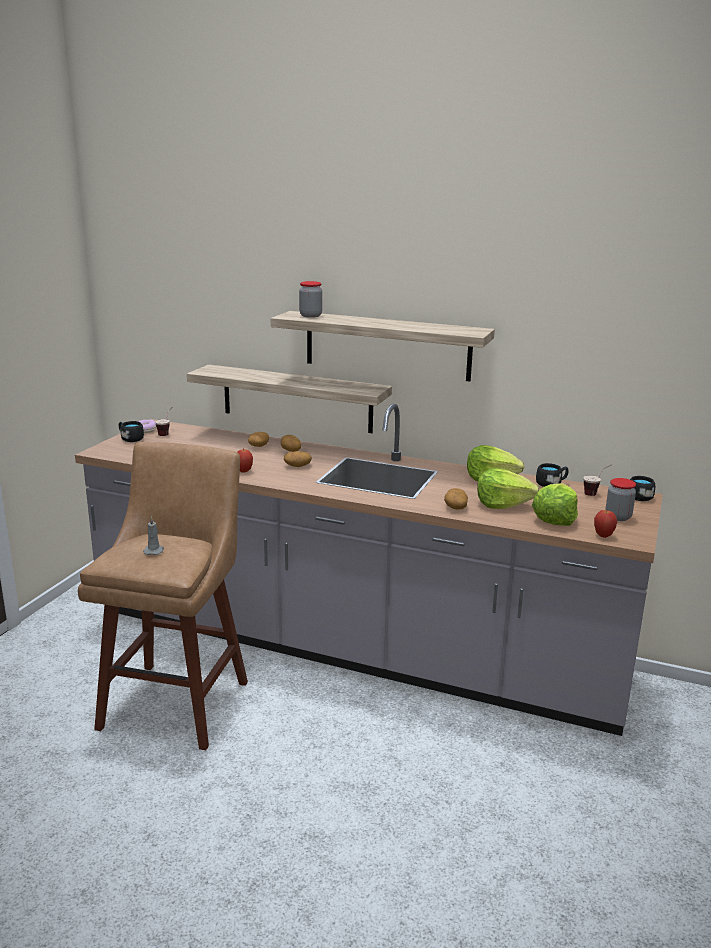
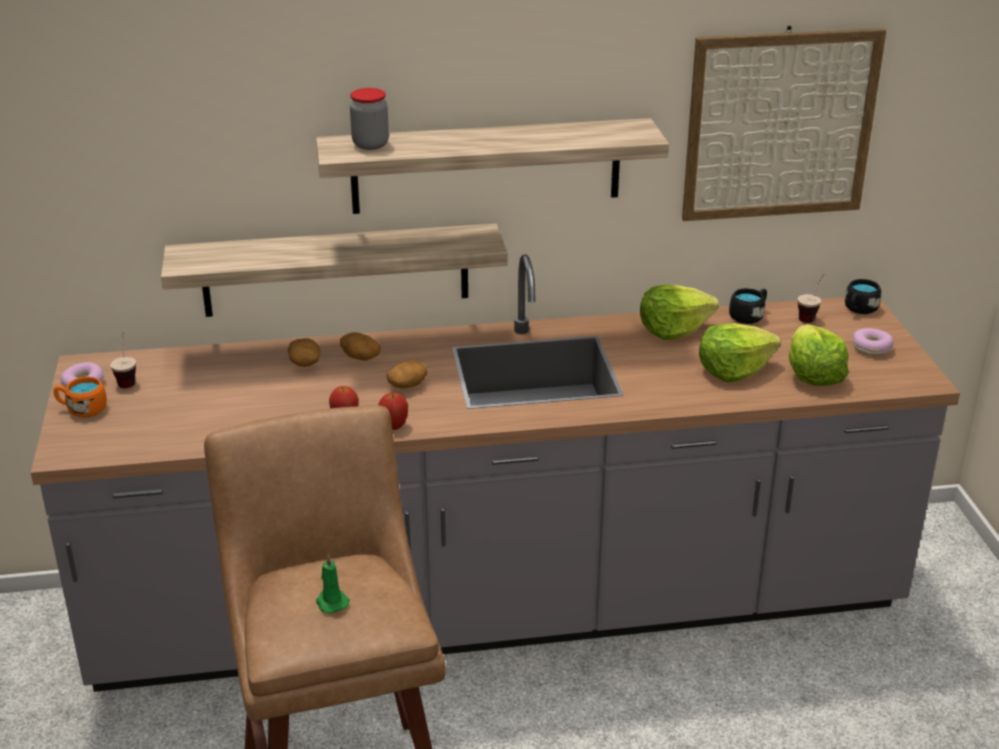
camera: 30 degrees left, 10 degrees up
black mug [119,421,144,442] -> orange mug [53,377,107,417]
grey candle [143,516,164,555] -> green candle [316,554,350,614]
potato [444,488,468,509] -> none
apple [594,510,617,538] -> apple moved to [378,393,408,430]
jar [606,478,636,521] -> donut [853,328,894,356]
none -> picture [682,26,887,221]

